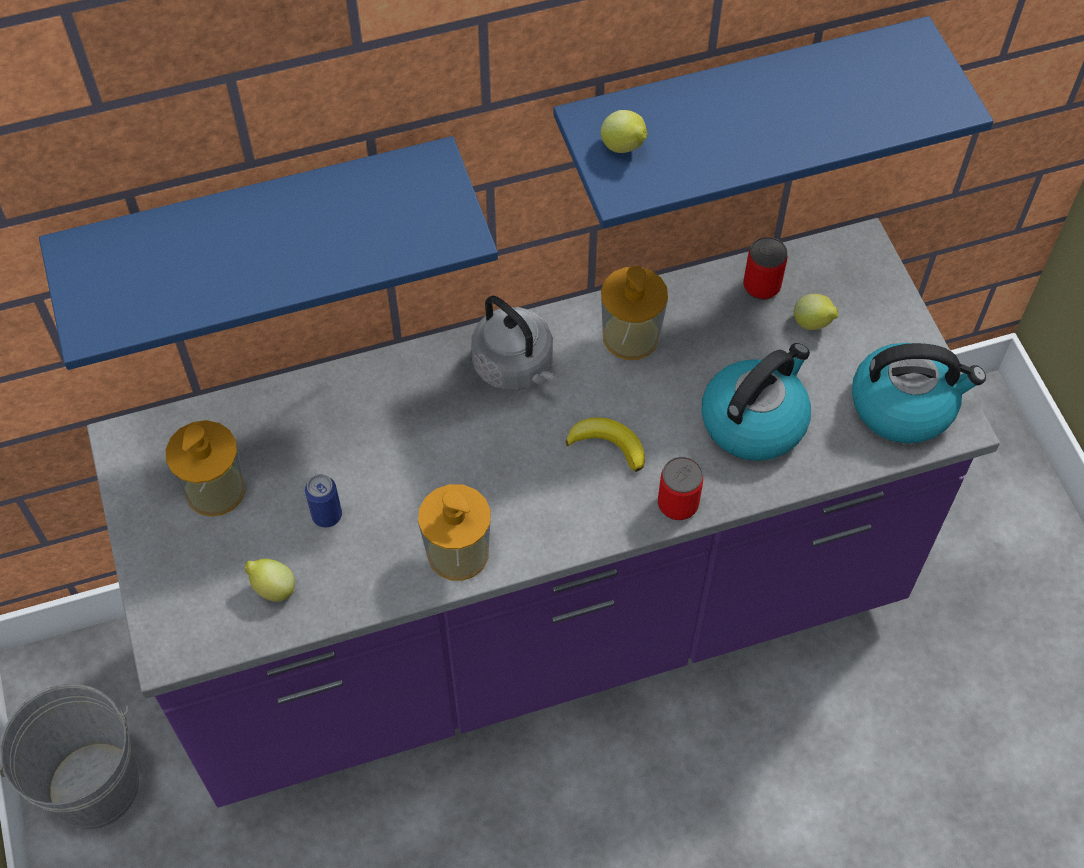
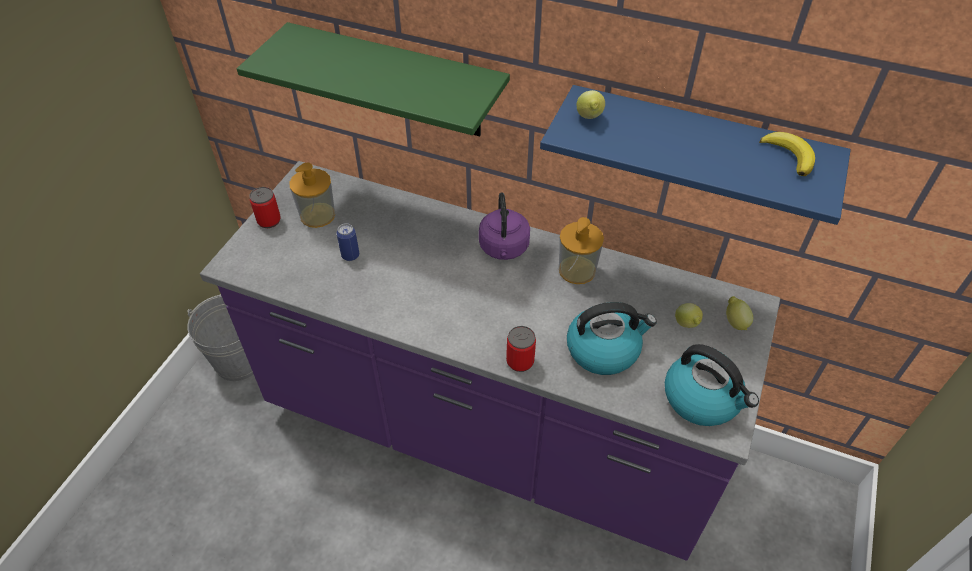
camera: 40 degrees right, 10 degrees down
blue shelf [39,136,498,370] -> green shelf [237,22,510,136]
lemon [245,559,295,602] -> lemon moved to [726,296,753,330]
soap dispenser [418,484,491,581] -> none
grey kettle [471,296,555,391] -> purple kettle [479,192,530,260]
banana [566,418,645,472] -> banana moved to [759,132,815,176]
can [743,237,788,300] -> can moved to [249,187,281,228]

